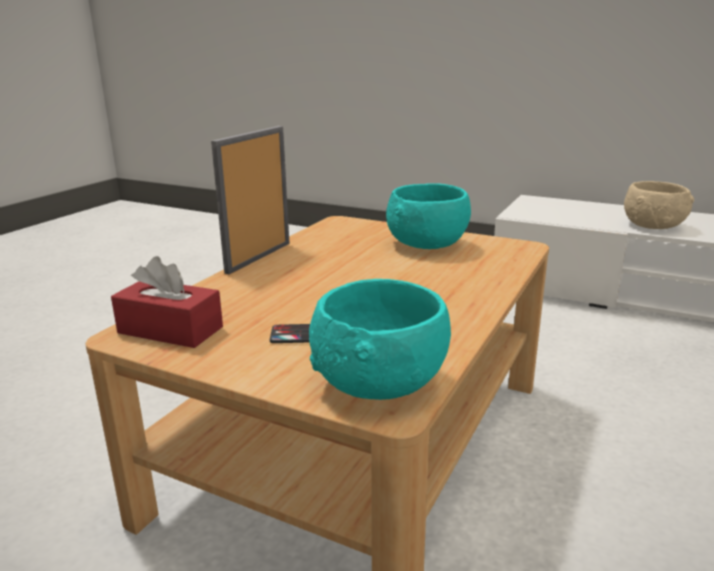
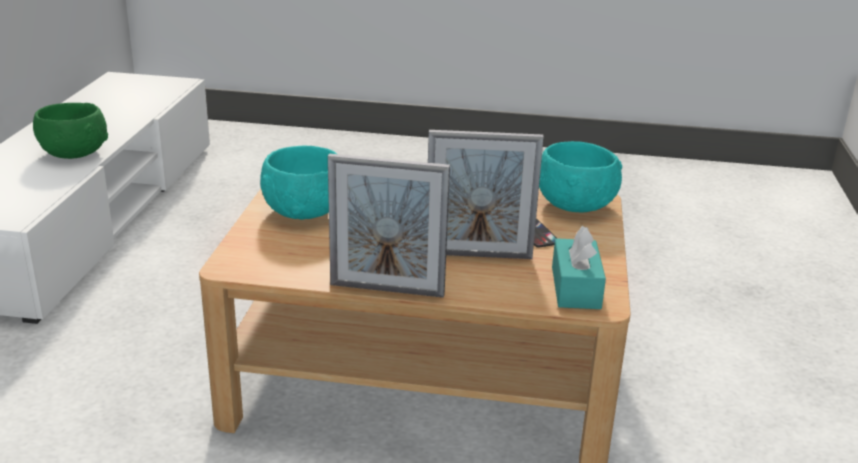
camera: 110 degrees left, 5 degrees up
red tissue box [111,256,223,348] -> turquoise tissue box [552,226,606,309]
beige bowl [624,181,694,229] -> green bowl [33,103,108,159]
none -> picture frame [428,130,544,259]

